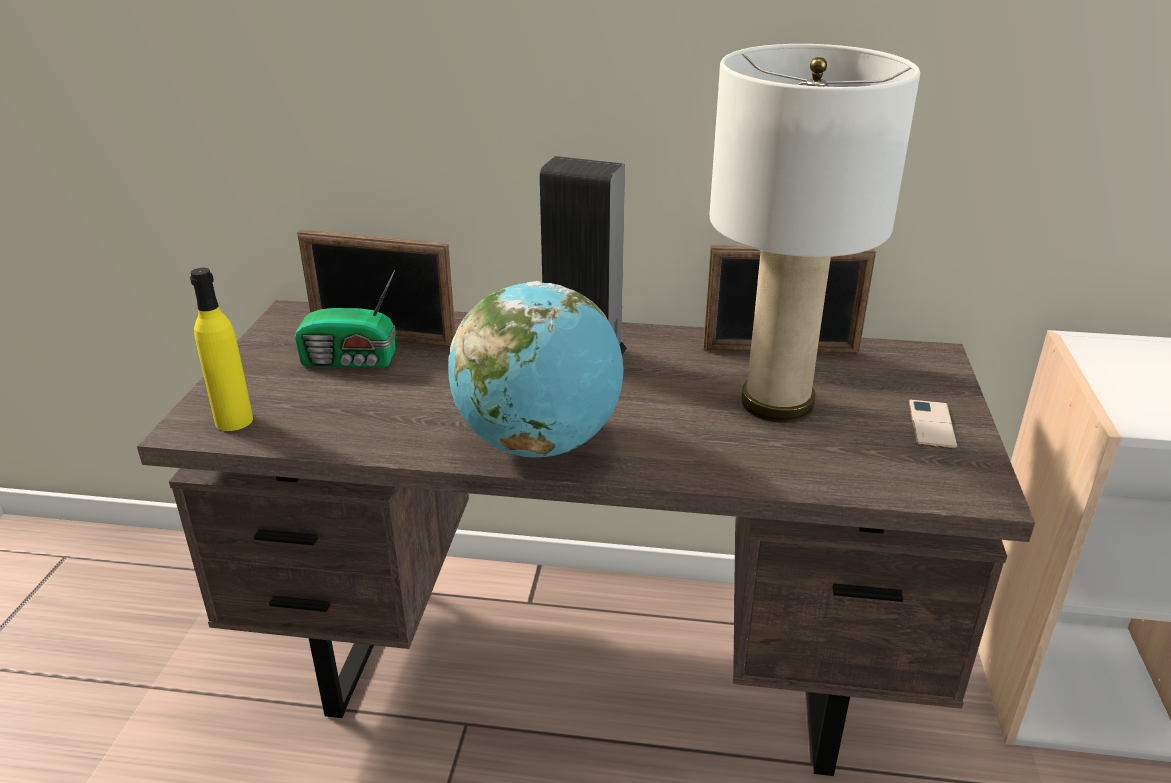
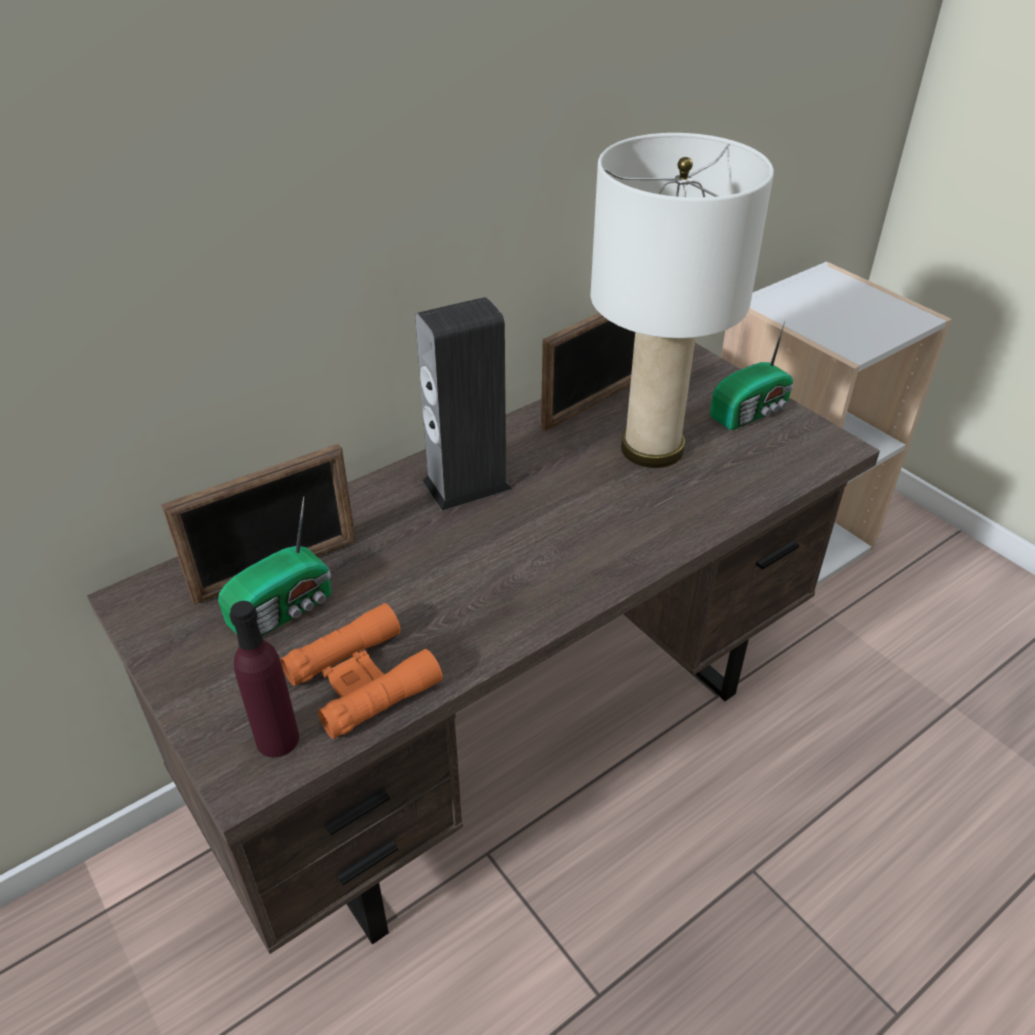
camera: 45 degrees left, 10 degrees up
yellow bottle [190,268,253,431] -> purple bottle [230,601,299,757]
globe [448,281,623,457] -> none
phone [909,399,957,449] -> radio [710,321,794,430]
none -> orange binoculars [280,603,443,739]

